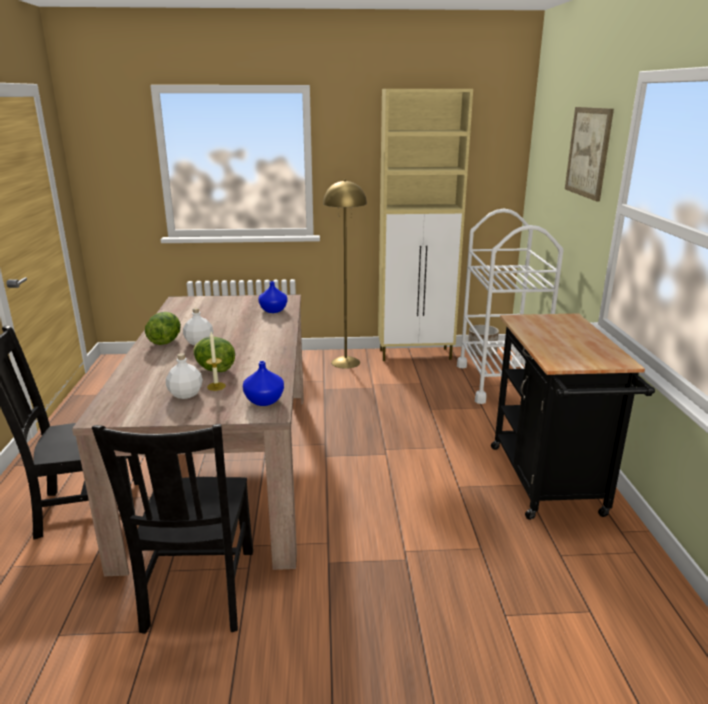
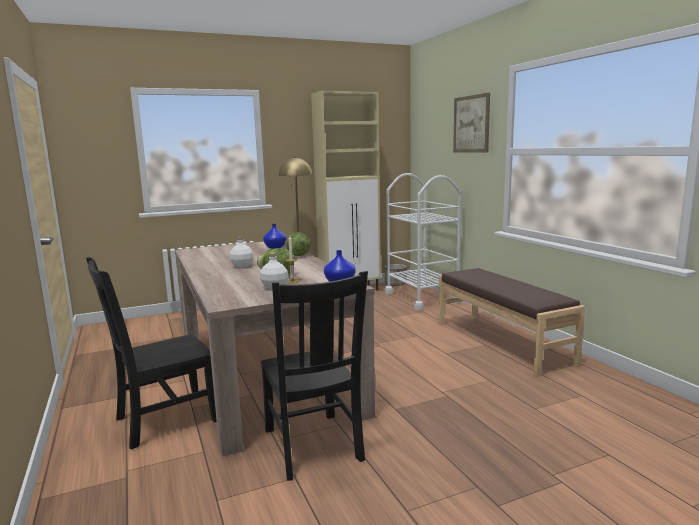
camera: 20 degrees left, 10 degrees down
lettuce [145,312,181,345] -> lettuce moved to [286,232,310,256]
black cart [491,313,655,520] -> brown bench [438,268,585,377]

